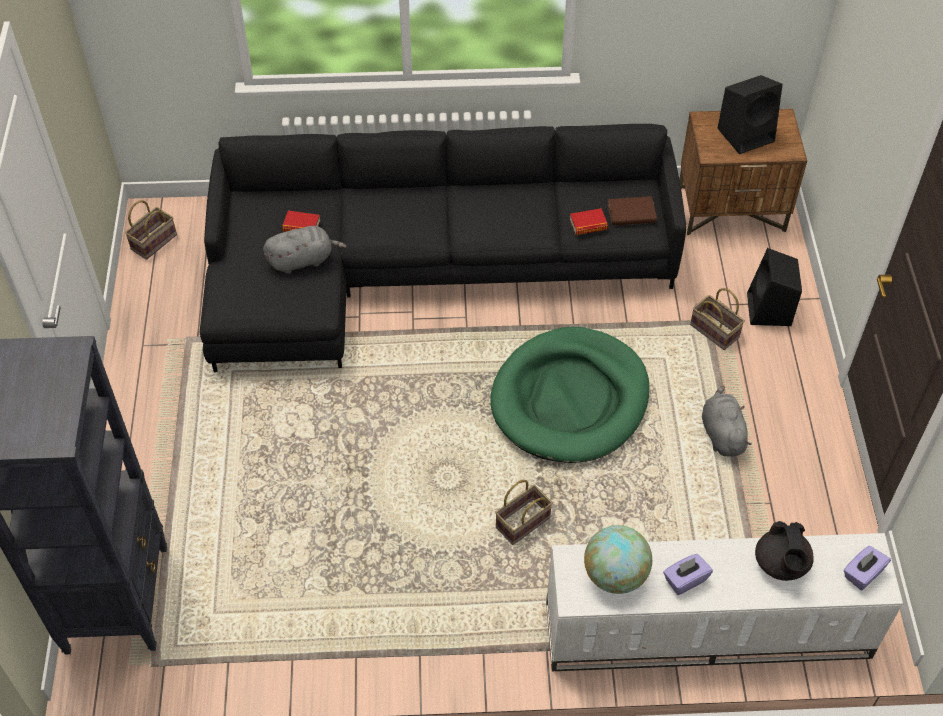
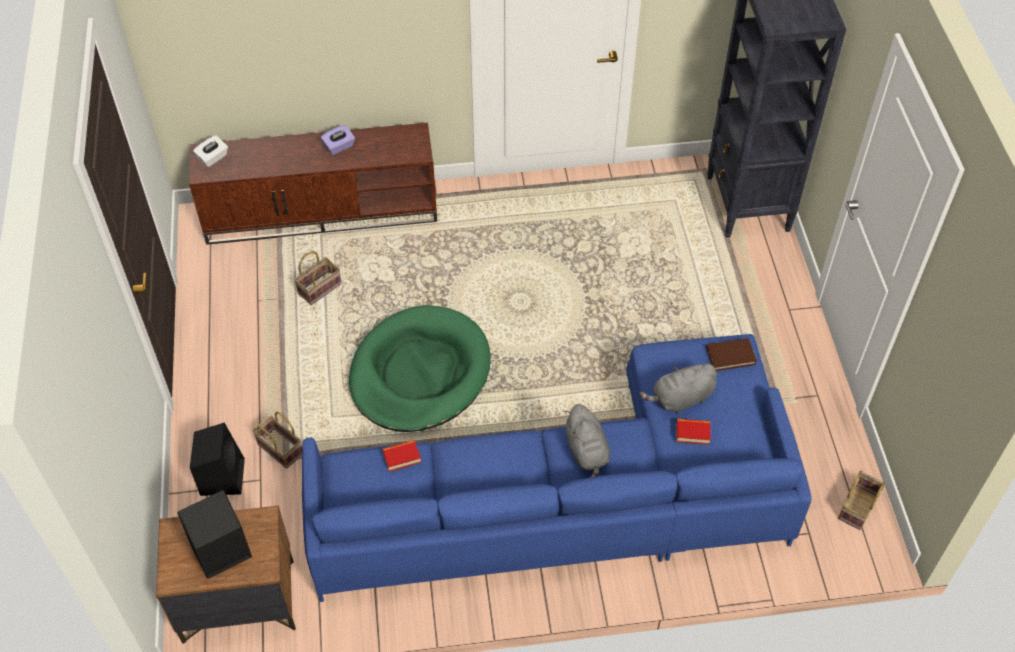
camera: 175 degrees right, 0 degrees up
black sofa [200,124,686,372] -> blue sofa [302,334,811,602]
basket [495,480,553,545] -> basket moved to [294,251,342,305]
white tv stand [546,533,903,671] -> brown tv stand [189,123,437,245]
globe [584,525,652,594] -> none
brown book [608,196,657,225] -> brown book moved to [706,338,757,371]
grey plush toy [702,386,752,457] -> grey plush toy moved to [564,404,610,478]
black teapot [755,521,814,581] -> none
purple tissue box [844,546,891,590] -> white tissue box [193,135,228,167]

